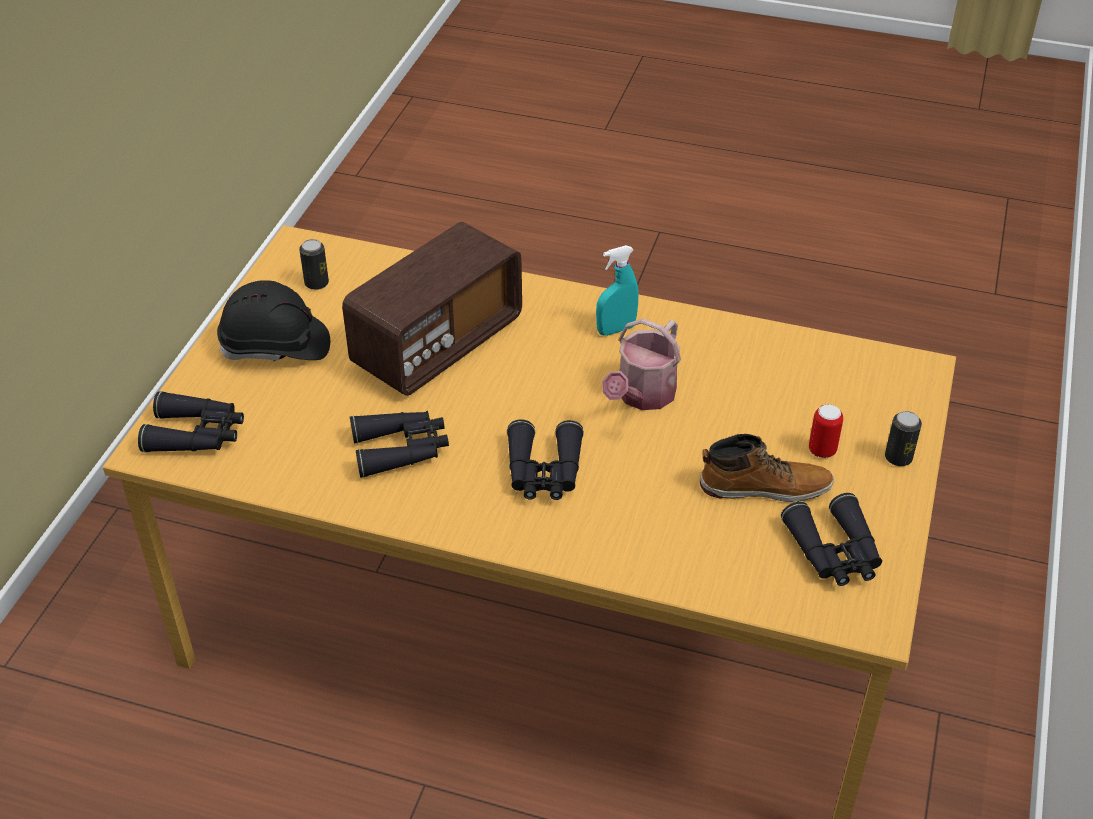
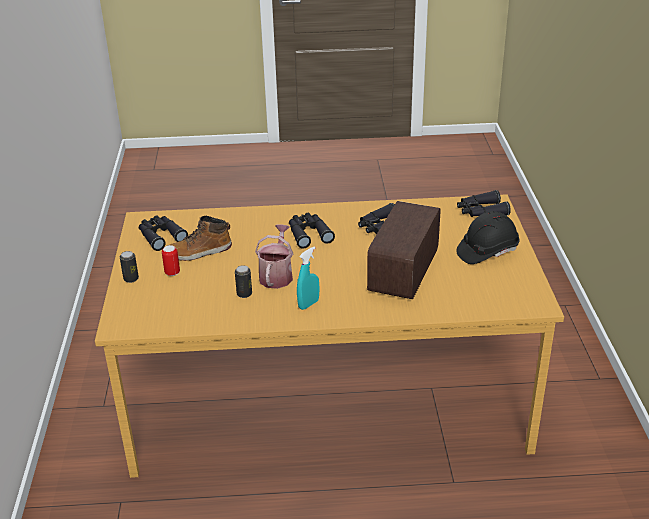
camera: 160 degrees right, 10 degrees down
can [299,239,329,290] -> can moved to [235,265,252,298]

